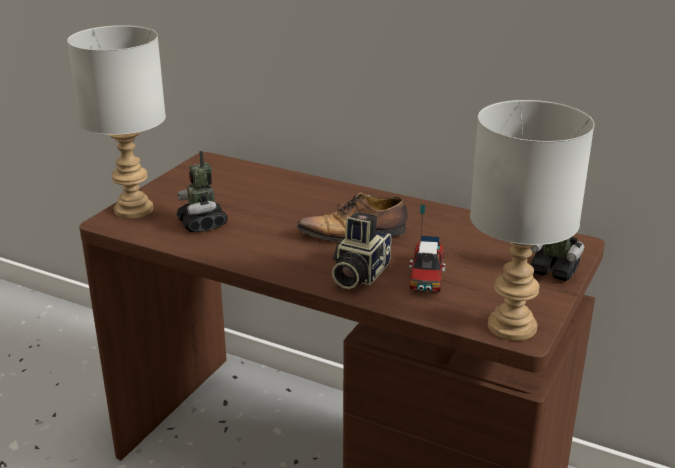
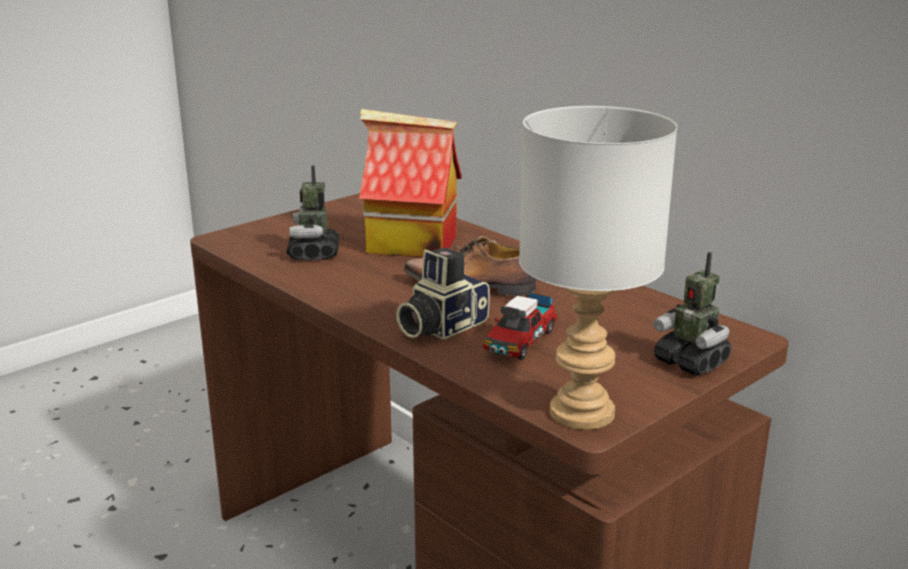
camera: 20 degrees right, 5 degrees down
grey table lamp [67,25,166,219] -> none
none -> toy house [359,109,462,258]

